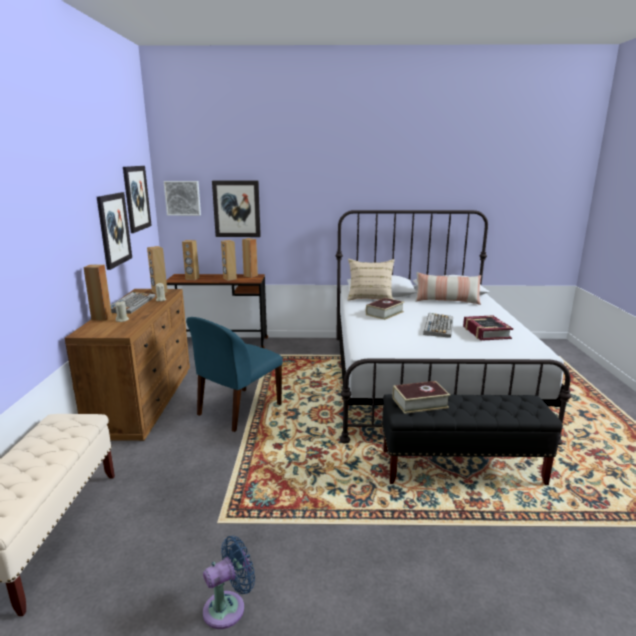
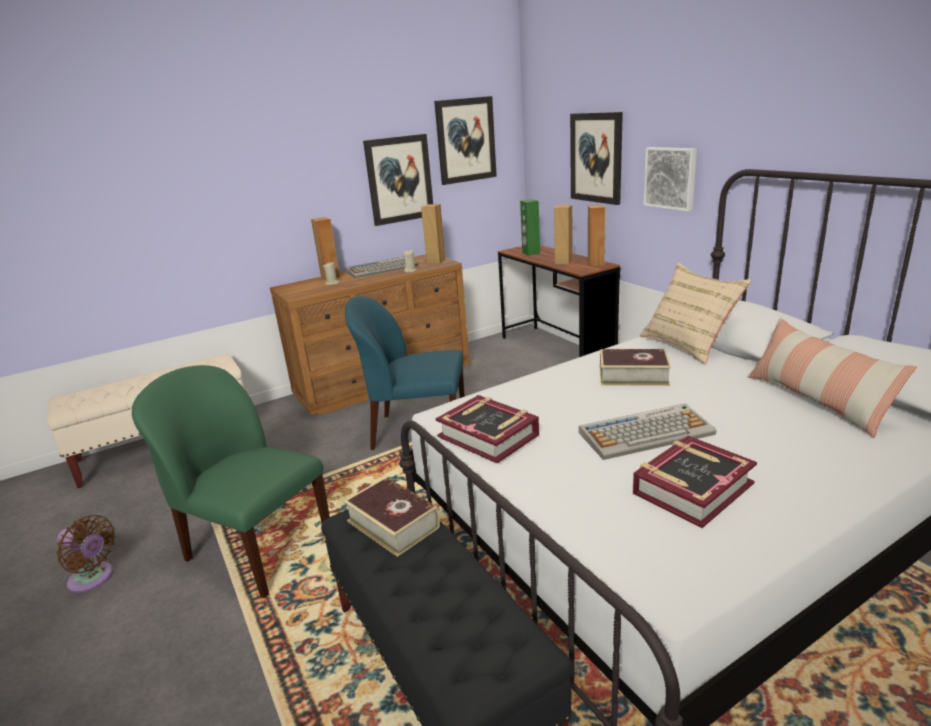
camera: 60 degrees right, 5 degrees up
picture [164,181,201,216] -> picture moved to [643,147,697,212]
brown speaker [182,240,200,280] -> green speaker [520,199,540,256]
blue fan [203,536,255,629] -> brown fan [56,515,116,593]
none -> green chair [132,365,330,598]
none -> book [436,395,539,464]

